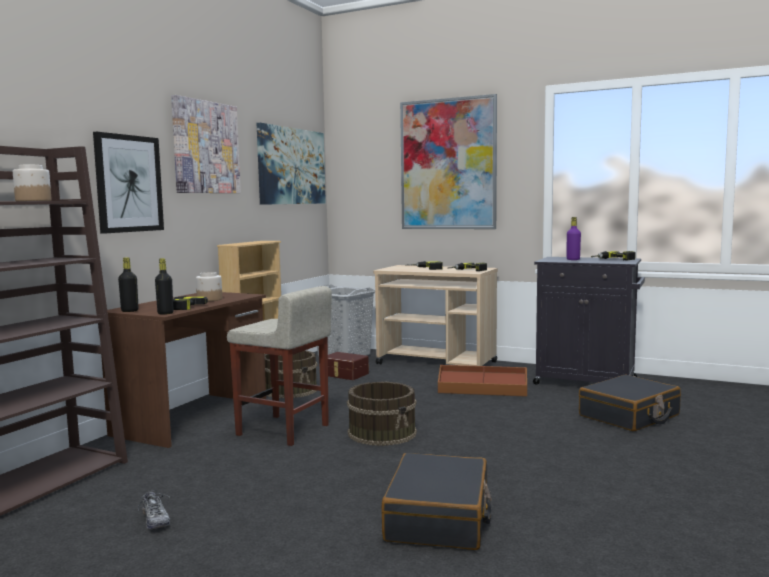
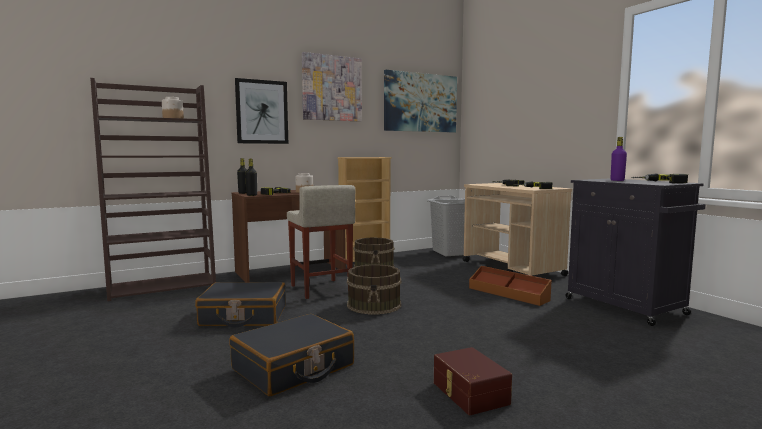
camera: 35 degrees right, 0 degrees up
shoe [138,490,171,529] -> none
brown storage box [328,352,369,380] -> brown storage box moved to [434,347,512,415]
picture [400,94,497,229] -> none
black suitcase [579,375,681,431] -> black suitcase moved to [195,282,286,327]

